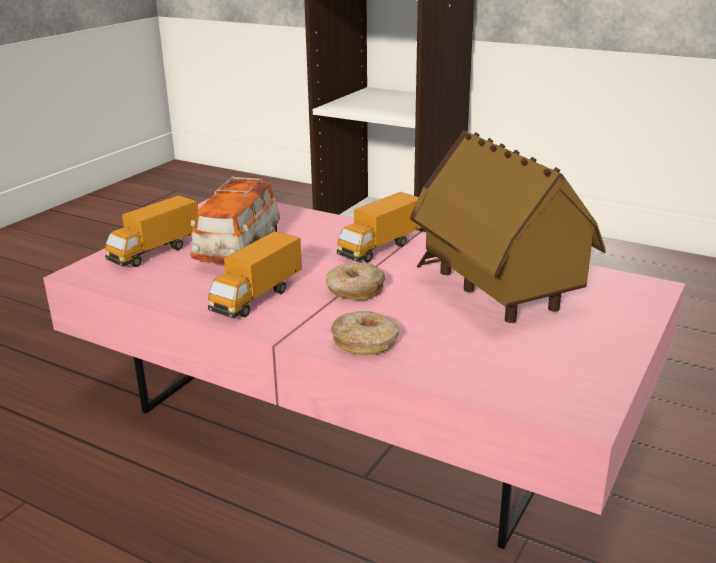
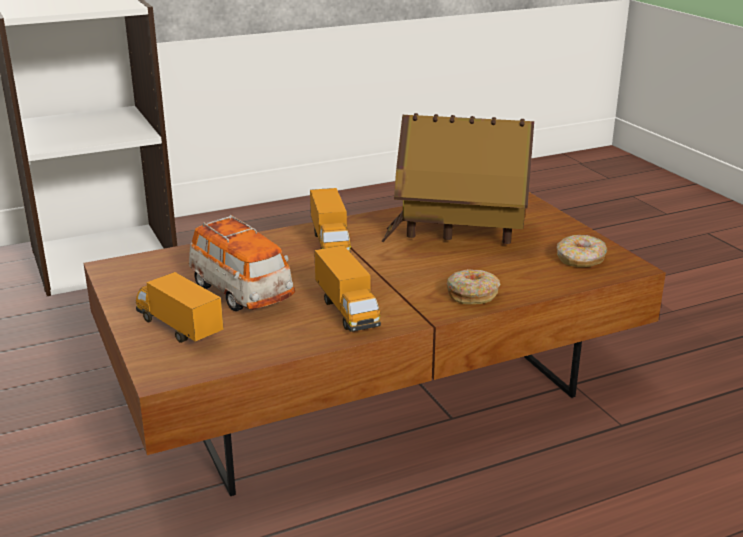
camera: 55 degrees left, 0 degrees up
pink coffee table [43,199,685,549] -> brown coffee table [83,192,666,496]
toy truck [105,195,198,267] -> toy truck turned 150 degrees clockwise [136,272,224,343]
donut [326,263,385,300] -> donut moved to [557,235,608,267]

